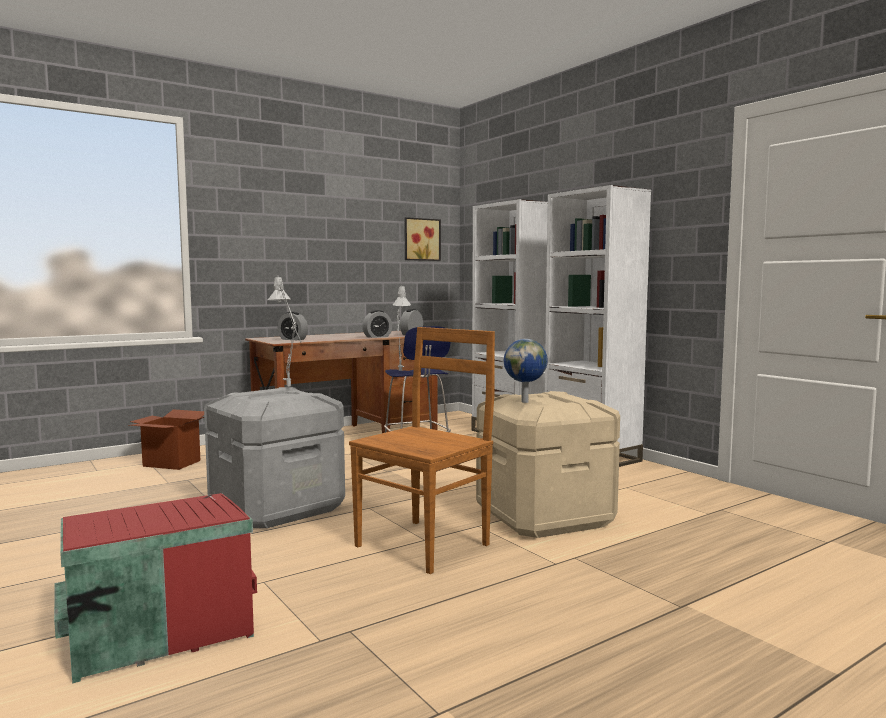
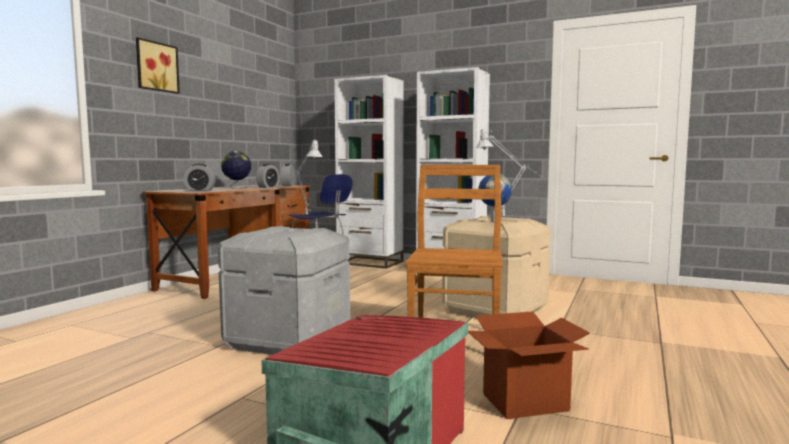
camera: 30 degrees left, 0 degrees up
cardboard box [129,409,204,470] -> cardboard box moved to [468,311,590,419]
grey table lamp [268,277,302,387] -> grey table lamp moved to [476,128,544,216]
picture [404,217,441,261] -> picture moved to [136,37,180,94]
none -> globe [221,151,251,189]

